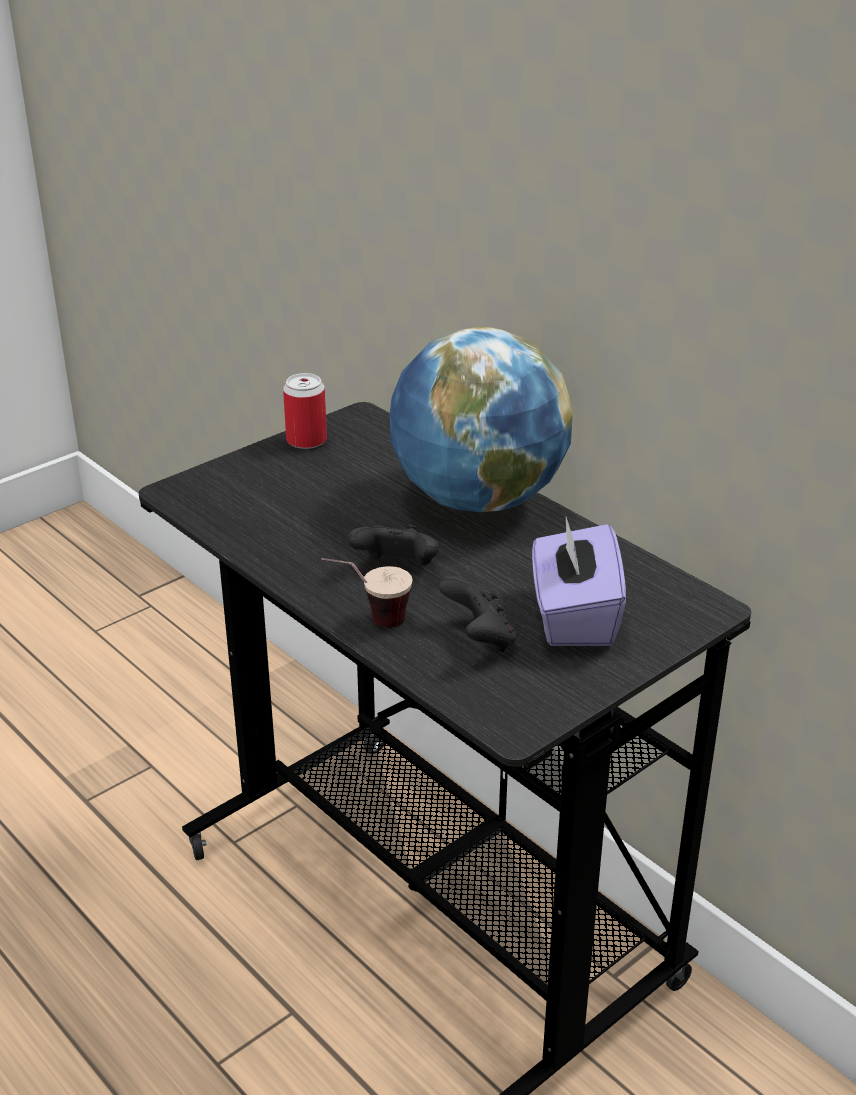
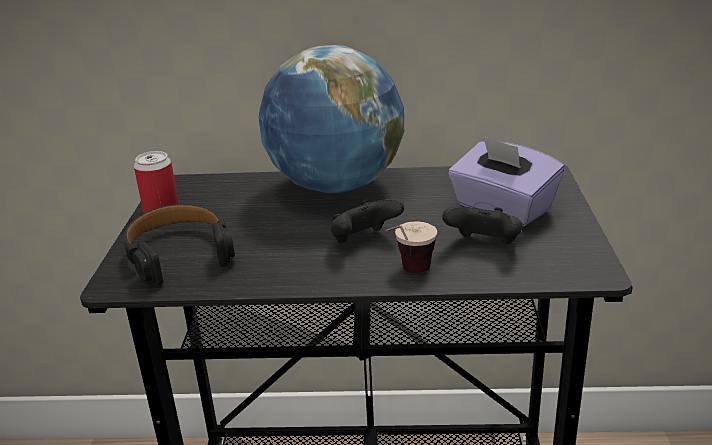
camera: 45 degrees left, 5 degrees down
none -> black headphones [124,204,235,285]

